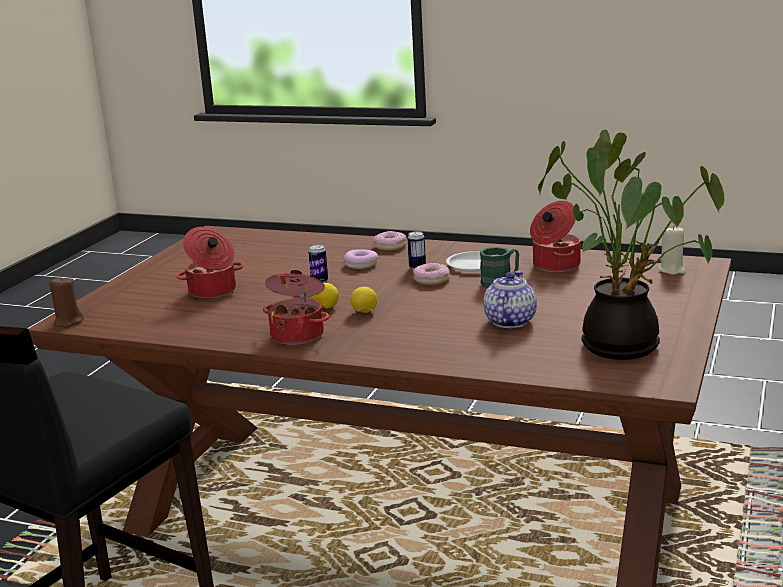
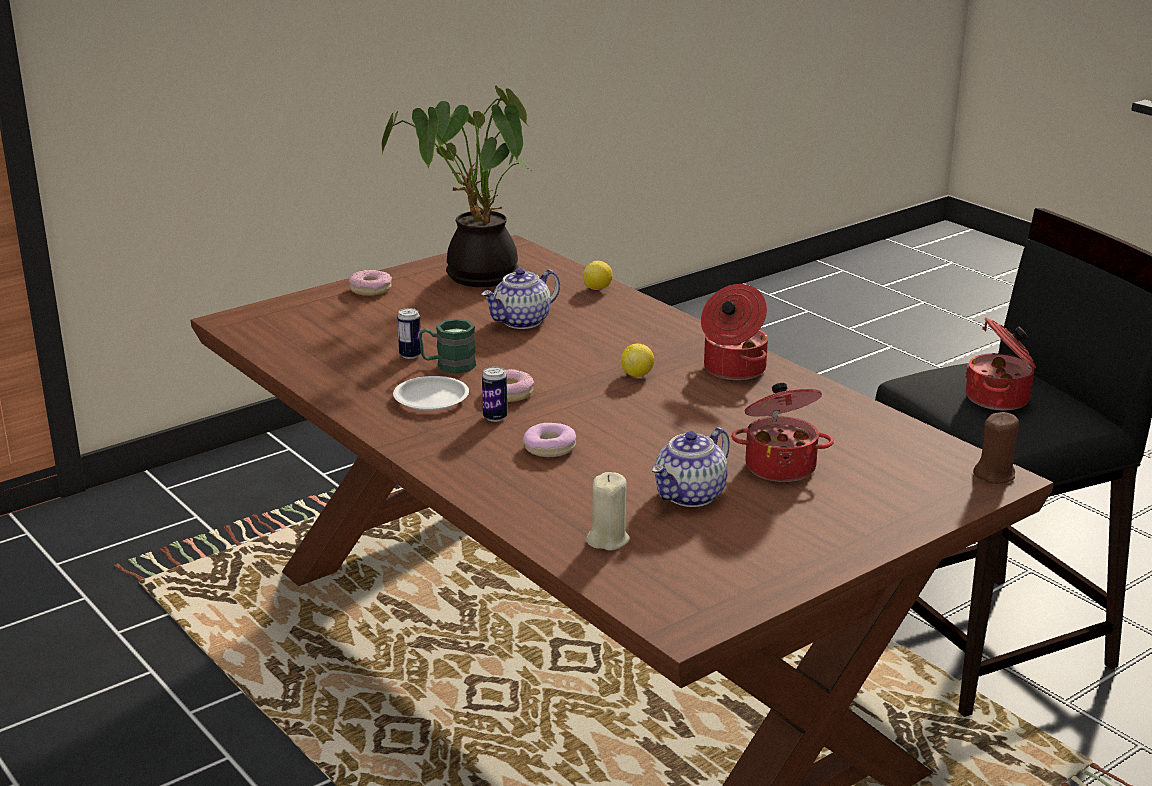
camera: 150 degrees left, 5 degrees up
can [308,245,328,283] -> can moved to [397,308,421,359]
lemon [312,283,339,309] -> lemon moved to [583,261,613,290]
donut [373,231,407,251] -> donut moved to [349,269,392,296]
cooking pot [530,201,582,272] -> cooking pot moved to [965,317,1036,410]
beige candle [659,225,686,275] -> beige candle moved to [586,472,630,550]
none -> teapot [652,427,730,507]

